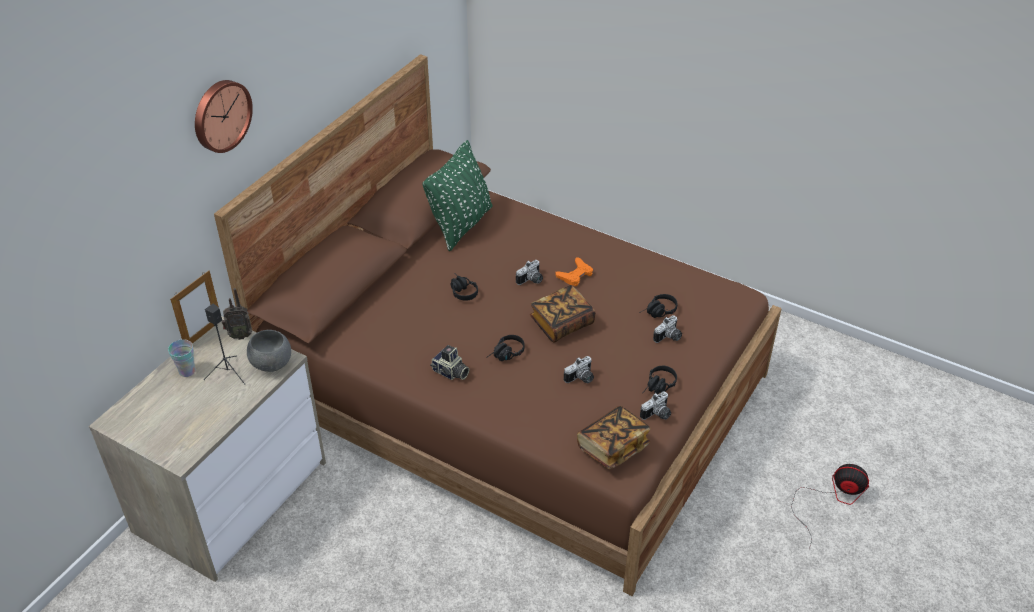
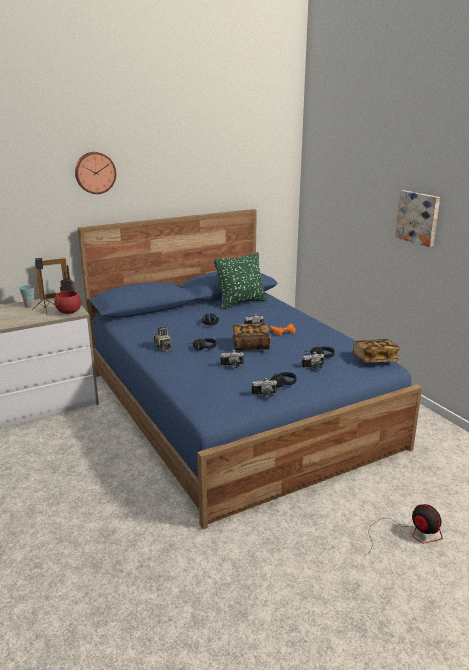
camera: 30 degrees right, 20 degrees down
brown bed [214,54,782,596] -> blue bed [78,209,422,529]
grey bowl [247,330,291,372] -> red bowl [54,291,81,314]
book [577,406,651,469] -> book moved to [353,339,400,362]
none -> picture [395,190,440,247]

